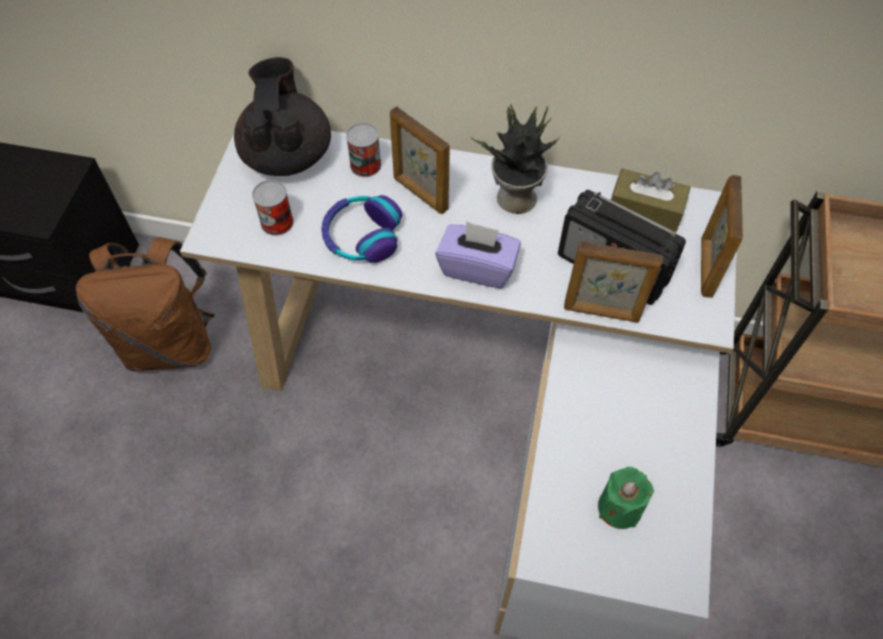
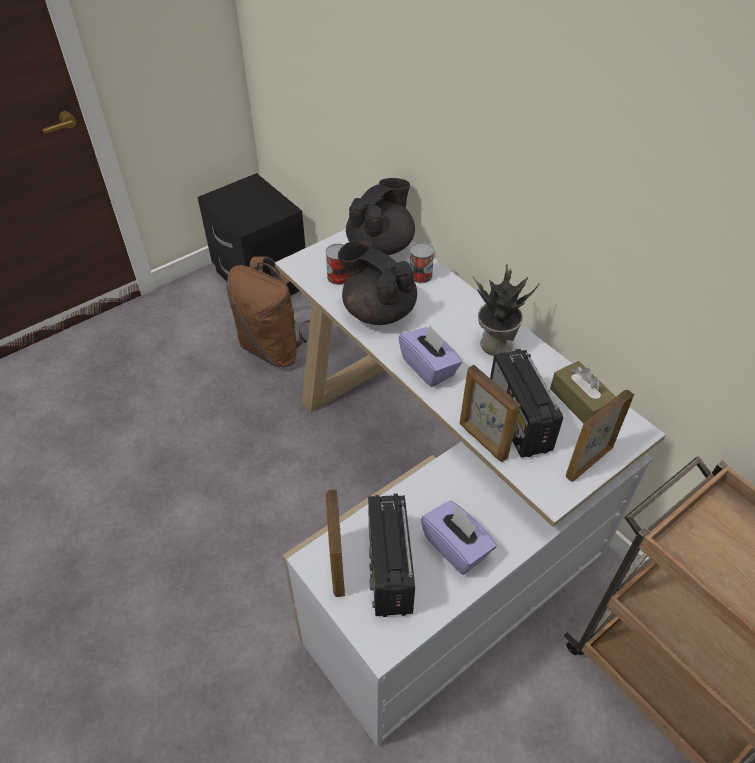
camera: 40 degrees right, 10 degrees down
headphones [321,195,402,263] -> black teapot [338,239,417,325]
picture frame [390,106,450,214] -> picture frame moved to [326,489,345,597]
green candle [598,467,654,529] -> radio [368,494,415,617]
none -> purple tissue box [421,500,497,575]

